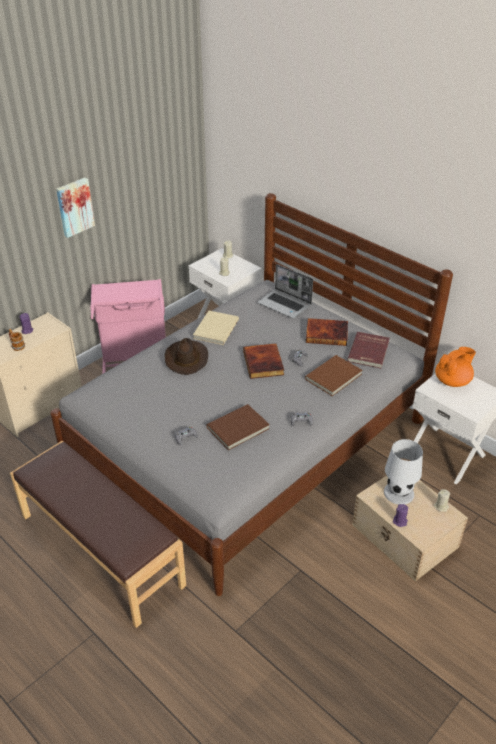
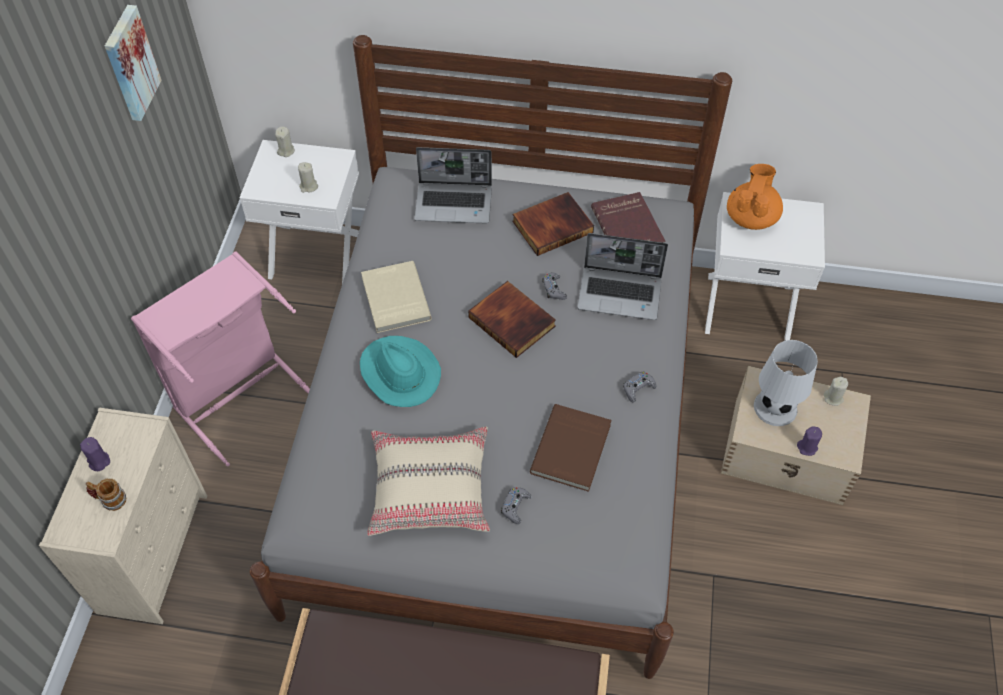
camera: 35 degrees left, 15 degrees up
picture [56,178,95,238] -> picture moved to [105,5,162,121]
brown hat [165,338,208,375] -> turquoise hat [360,336,441,407]
brown book [305,355,362,396] -> laptop [577,233,668,320]
none -> beige pillow [367,427,490,536]

